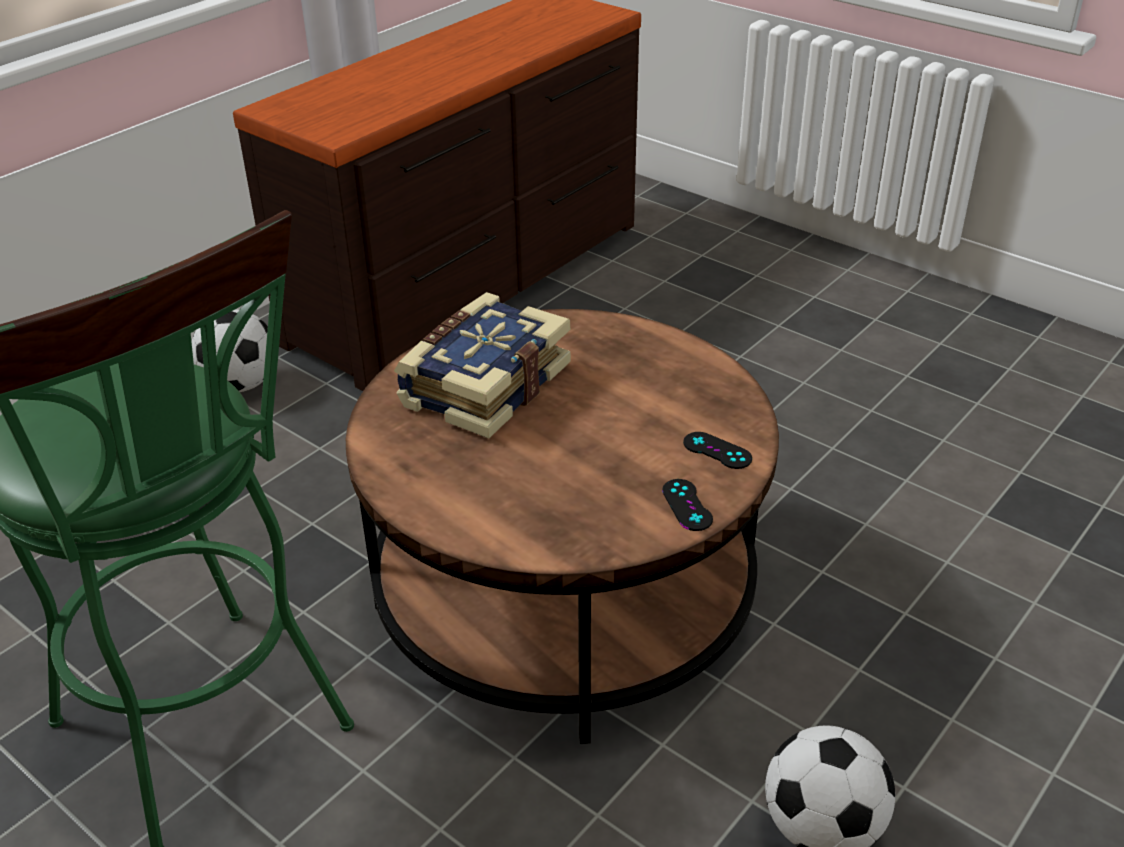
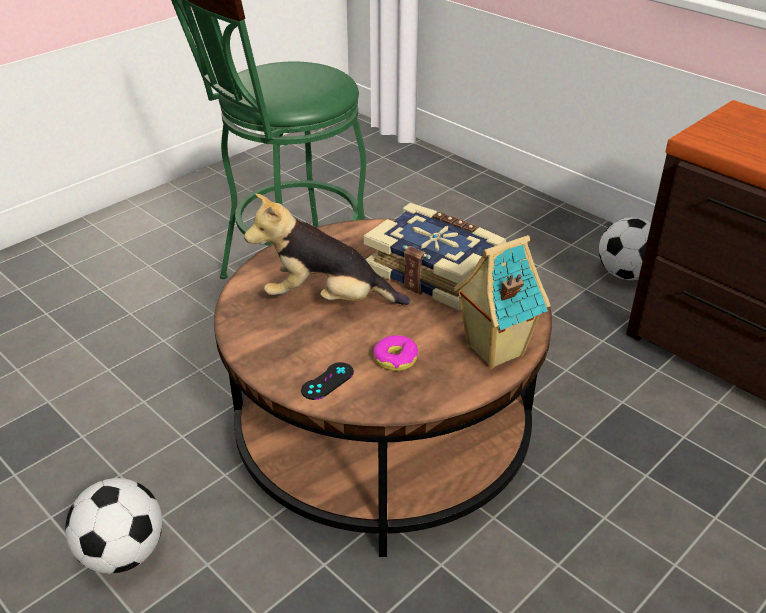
camera: 95 degrees right, 0 degrees up
black game controller [662,479,713,531] -> none
none -> plush toy [244,193,410,305]
none -> donut [374,335,418,371]
none -> toy house [453,235,551,369]

